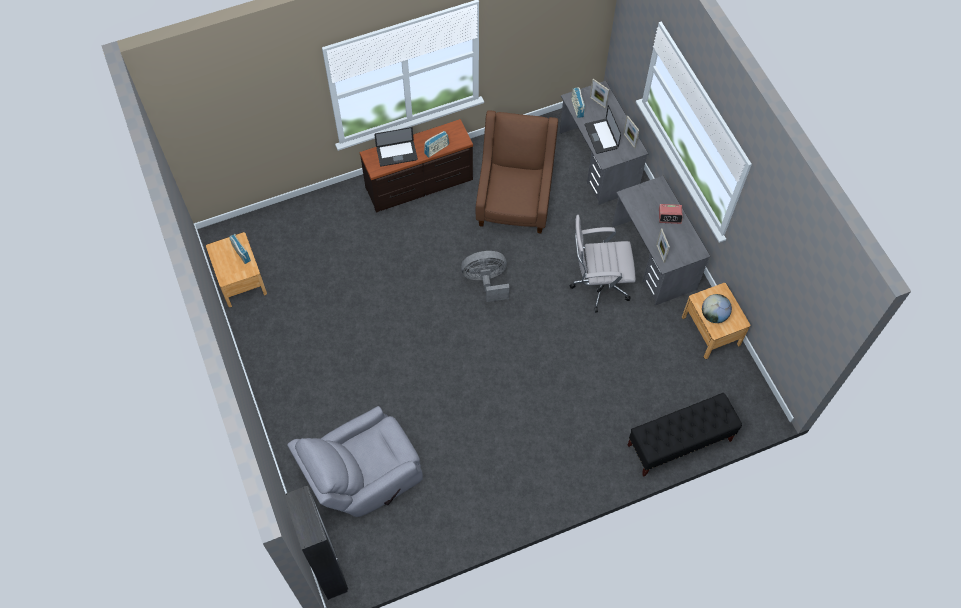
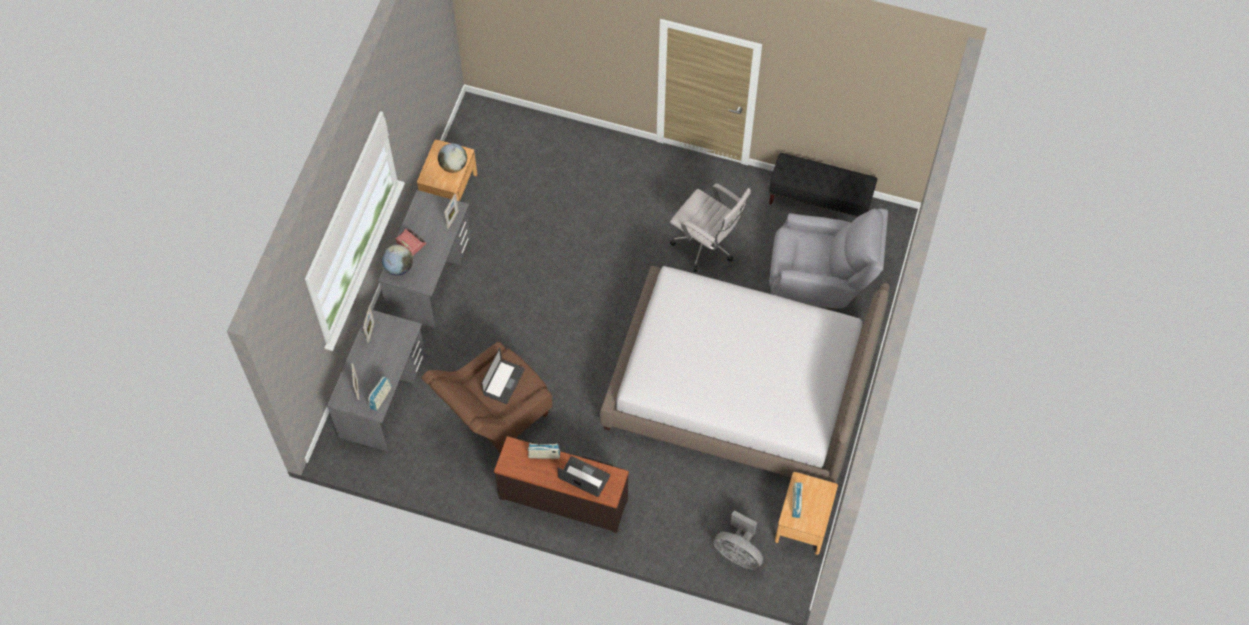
camera: 140 degrees left, 0 degrees up
black wardrobe [283,486,348,600] -> none
grey fan [461,251,510,302] -> grey fan moved to [714,510,763,570]
white office chair [570,215,636,313] -> white office chair moved to [670,183,751,272]
laptop [585,105,621,154] -> laptop moved to [481,348,525,404]
black bench [628,393,742,477] -> black bench moved to [769,153,877,217]
none -> globe [382,245,413,276]
none -> bed [600,266,890,483]

